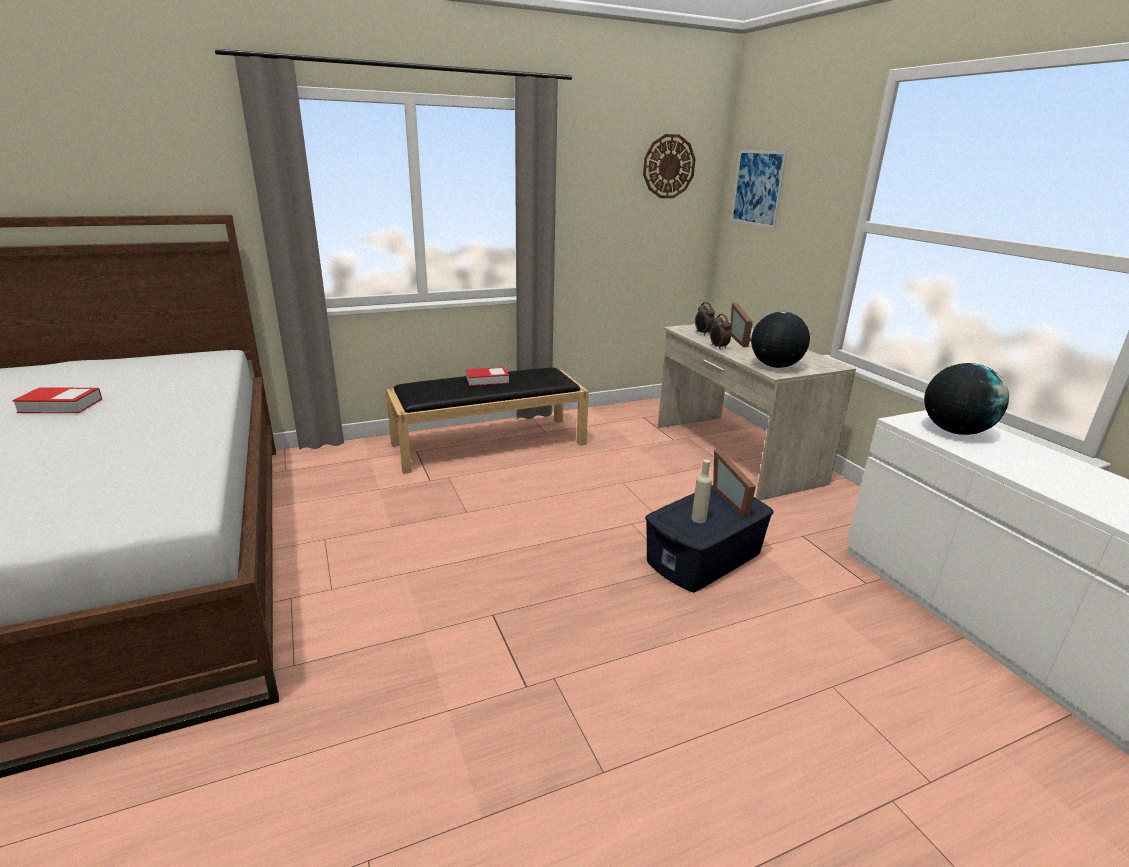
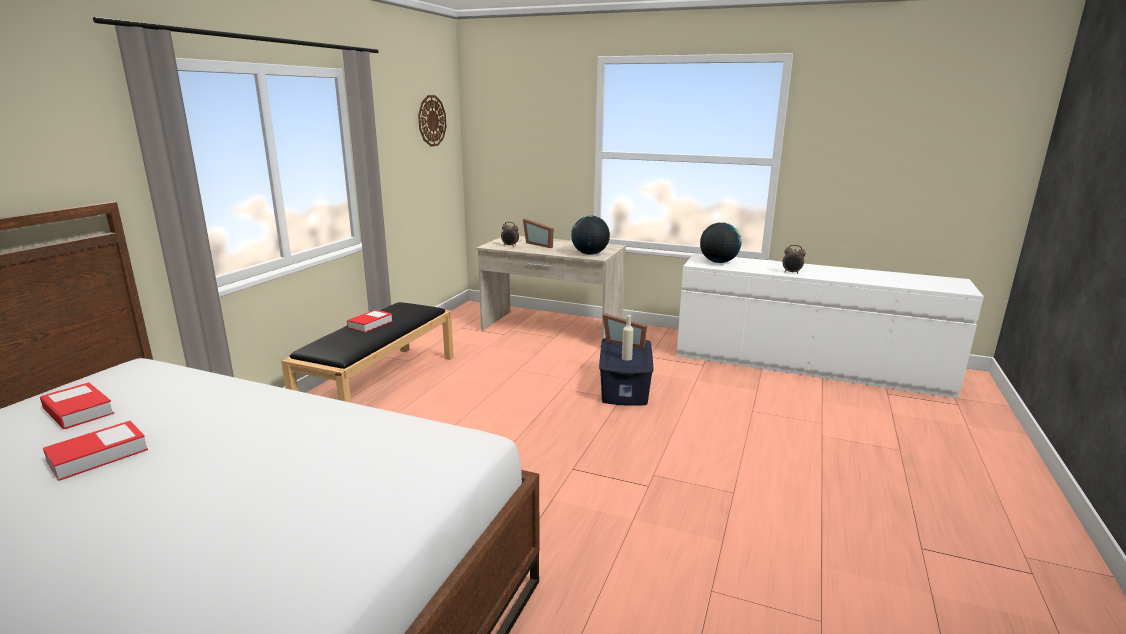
camera: 45 degrees left, 5 degrees down
alarm clock [710,314,731,350] -> alarm clock moved to [783,245,806,273]
picture [731,150,787,228] -> none
none -> book [40,382,114,429]

